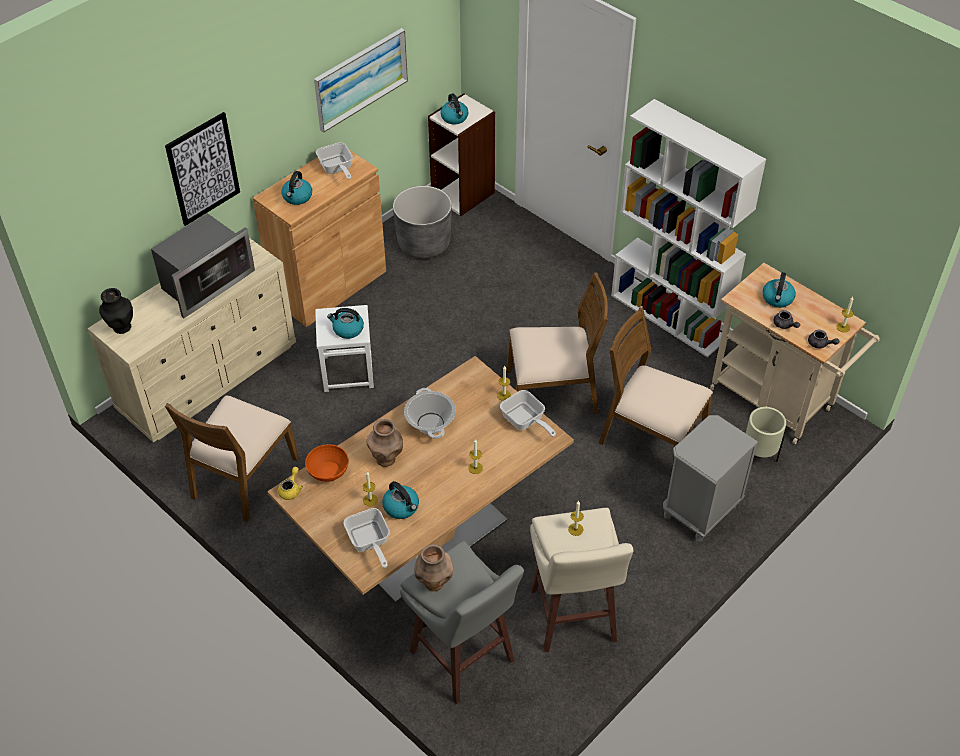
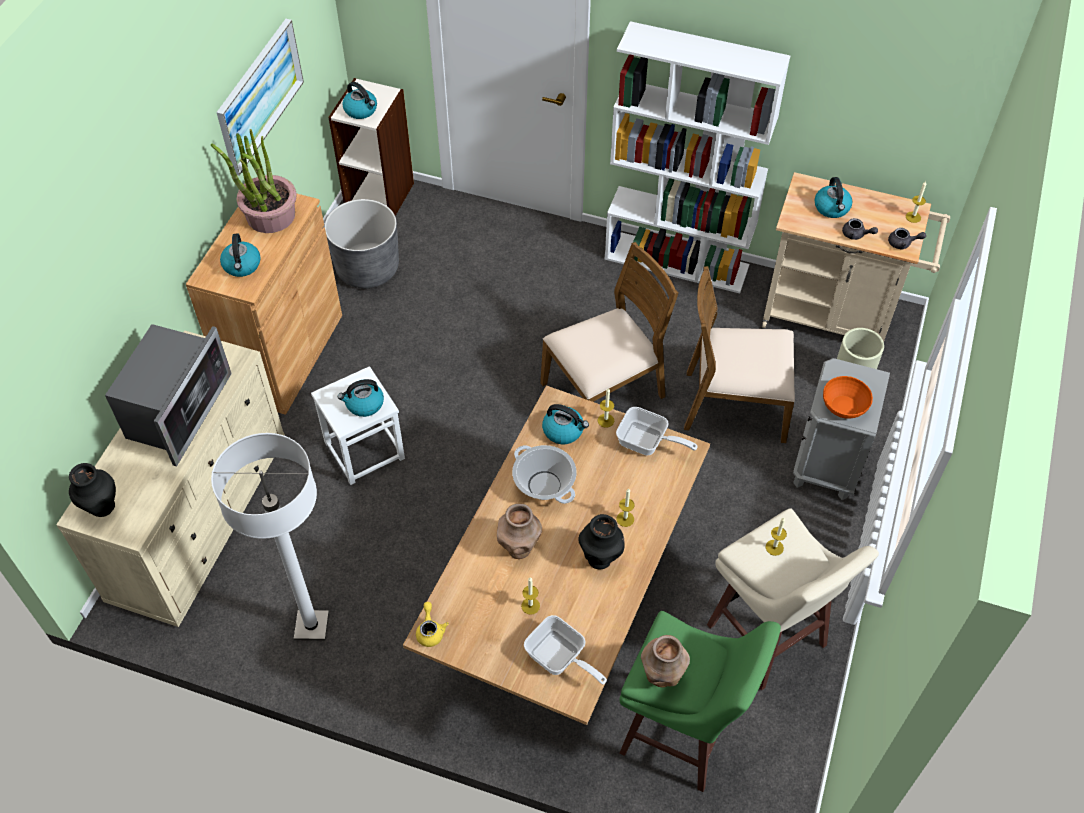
camera: 25 degrees left, 5 degrees up
picture [165,112,240,226] -> none
brown chair [165,395,299,522] -> white floor lamp [211,433,329,640]
orange bowl [305,444,349,482] -> orange bowl moved to [823,376,873,419]
frying pan [316,142,353,180] -> potted plant [211,129,297,233]
kettle [382,481,419,519] -> kettle moved to [542,404,589,444]
grey stool [400,541,524,704] -> green stool [619,611,781,792]
none -> black vase [578,514,625,570]

